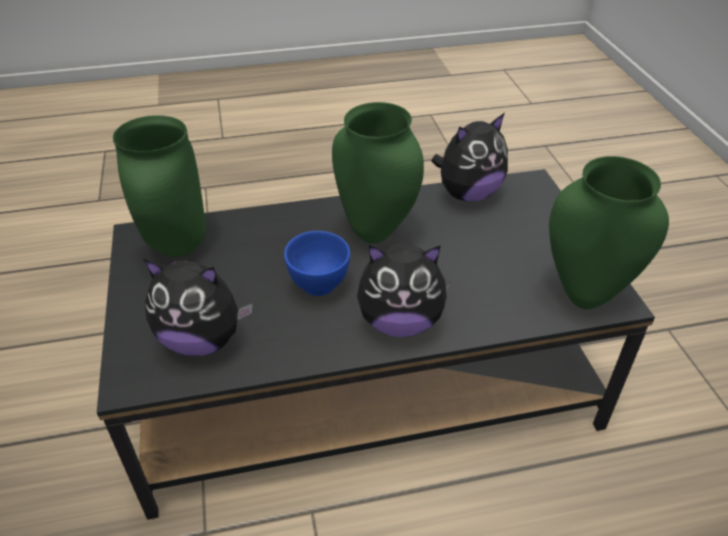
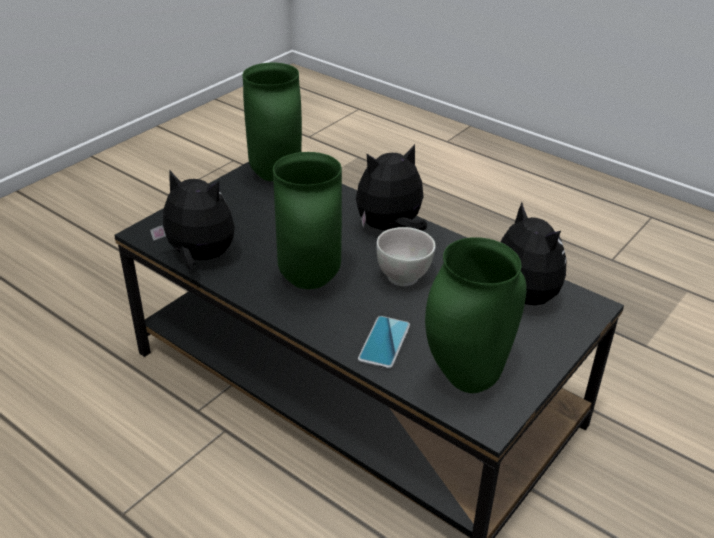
camera: 130 degrees left, 5 degrees down
blue bowl [284,231,350,296] -> white bowl [376,227,435,286]
plush toy [357,243,452,337] -> plush toy turned 75 degrees counterclockwise [356,144,427,231]
none -> phone [358,316,410,369]

